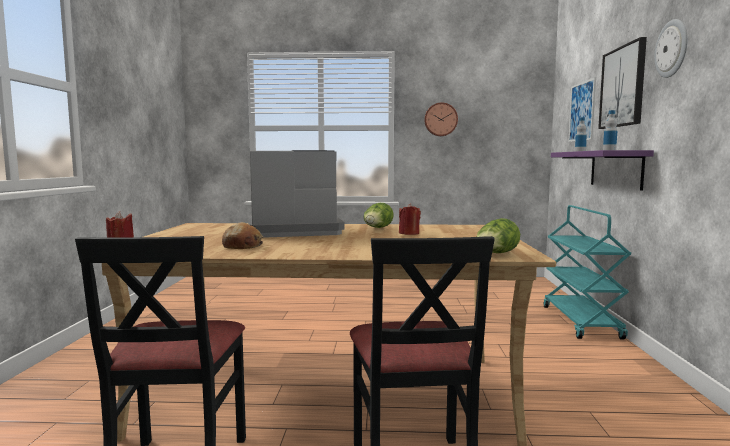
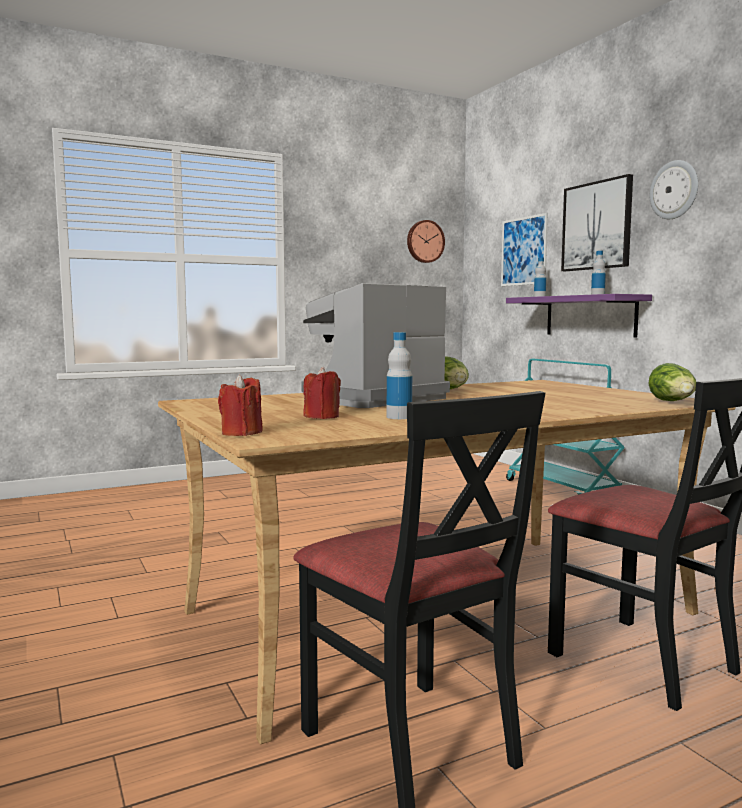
camera: 30 degrees left, 0 degrees up
bread [222,222,264,249] -> bottle [387,332,412,419]
red candle [399,203,421,235] -> red candle moved to [303,367,341,419]
wall clock [424,102,458,136] -> wall clock moved to [407,220,445,263]

